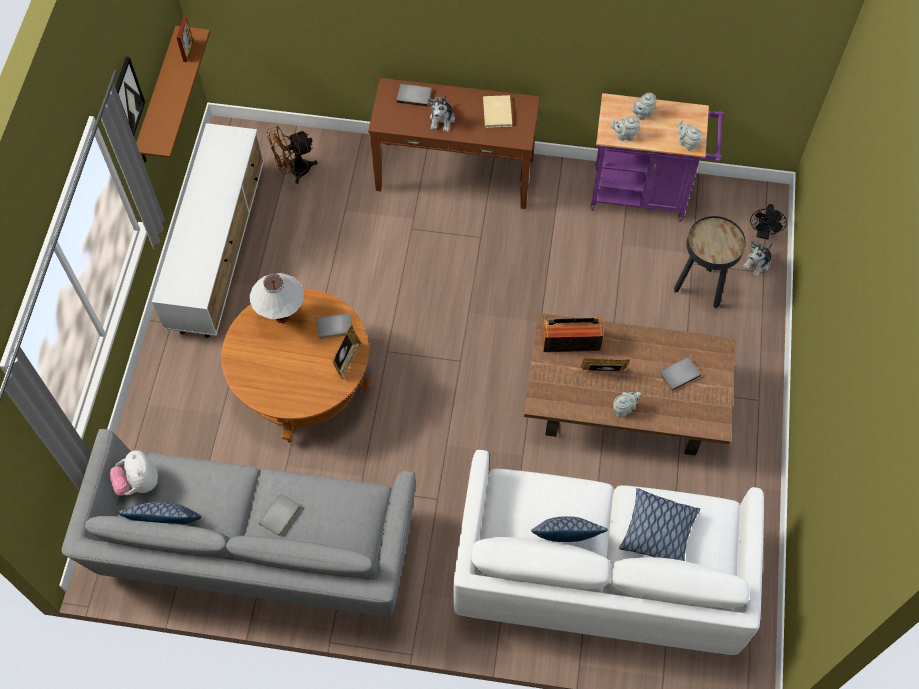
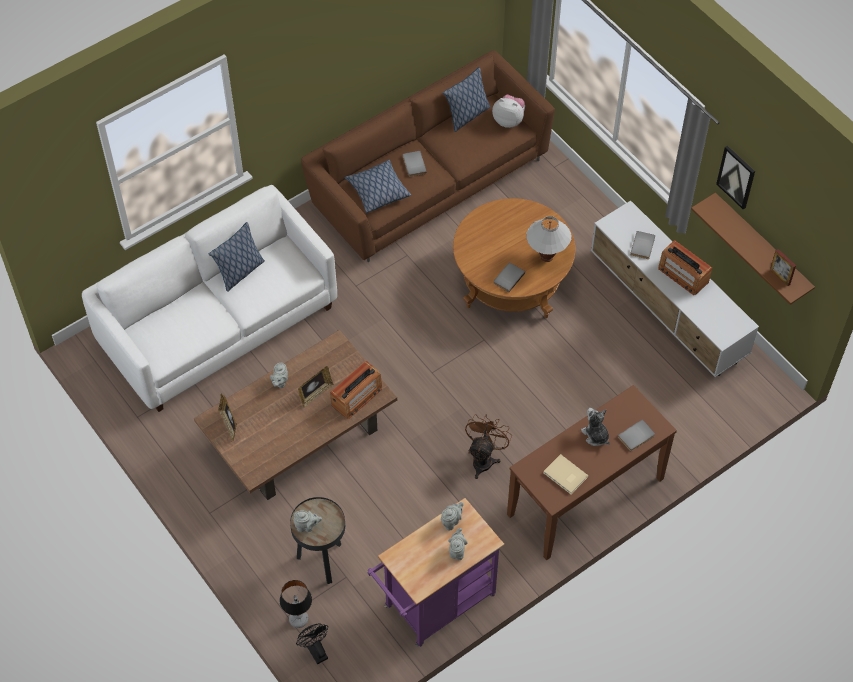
camera: 135 degrees right, 5 degrees down
grey sofa [62,429,415,616] -> brown sofa [301,50,555,262]
brown fan [267,126,318,184] -> brown fan moved to [465,414,512,479]
picture frame [332,326,362,380] -> picture frame moved to [218,393,237,442]
pillow [619,488,700,561] -> pillow moved to [344,160,411,213]
grey book [660,357,701,391] -> grey book moved to [630,231,655,259]
grey teapot [677,120,702,151] -> grey teapot moved to [293,510,322,532]
plush toy [743,241,773,276] -> table lamp [280,580,312,628]
none -> radio [658,240,712,295]

